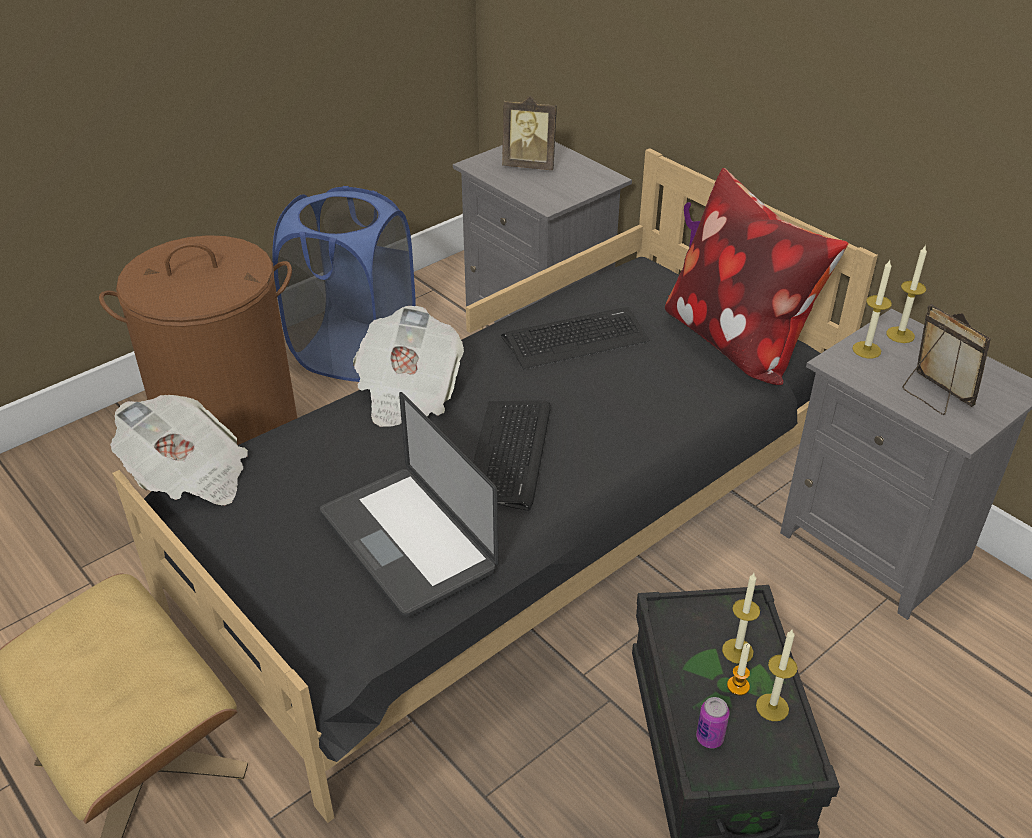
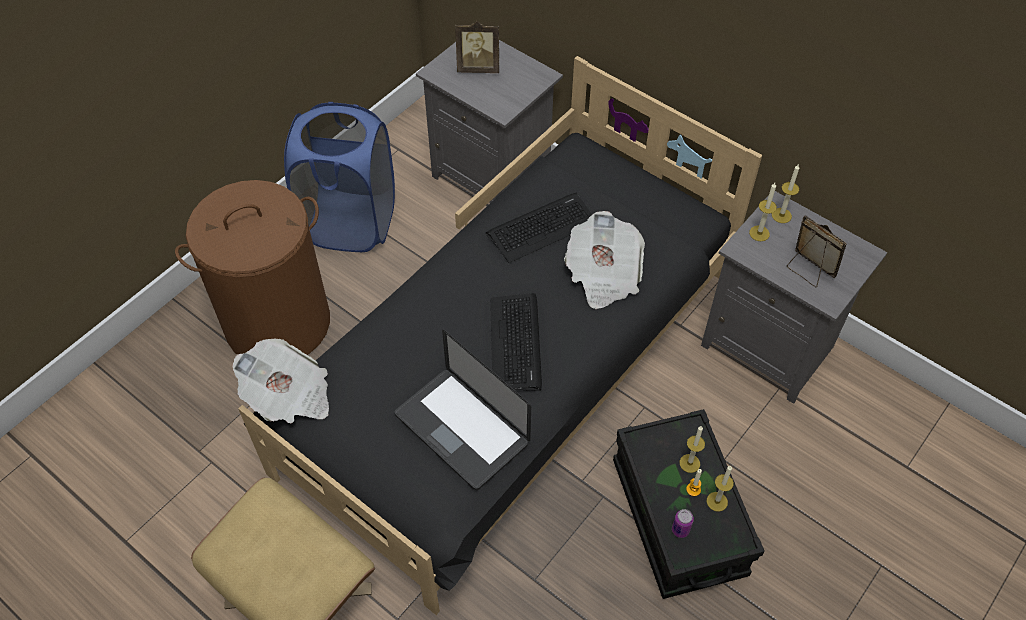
camera: 10 degrees left, 15 degrees up
newspaper [353,306,464,427] -> newspaper moved to [564,211,645,309]
pillow [665,168,848,385] -> none

